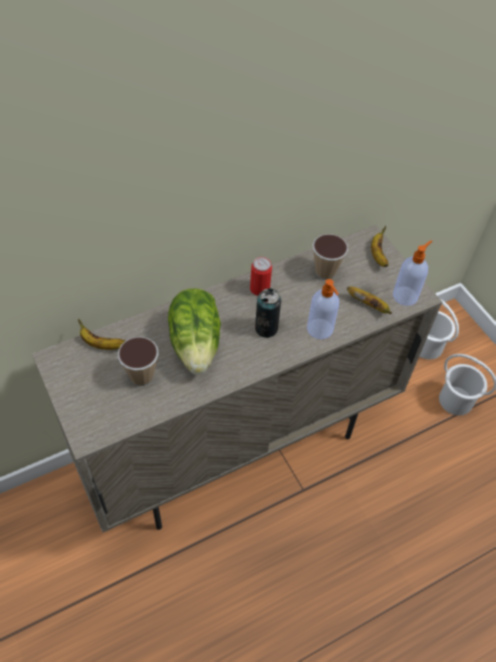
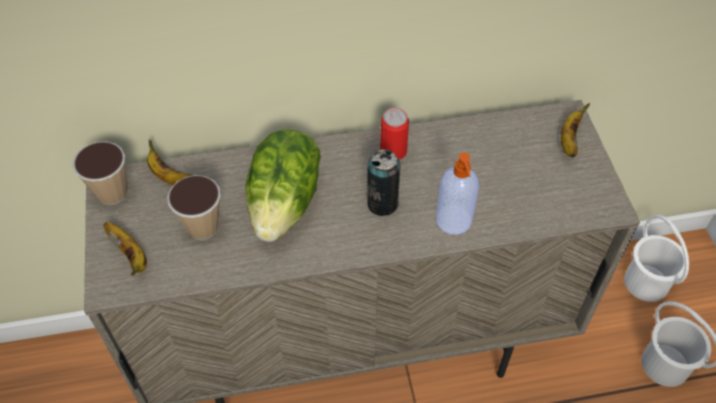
camera: 20 degrees right, 0 degrees up
cup [312,234,348,280] -> cup moved to [73,141,127,205]
banana [347,286,392,314] -> banana moved to [103,222,147,276]
soap dispenser [393,240,432,306] -> none

